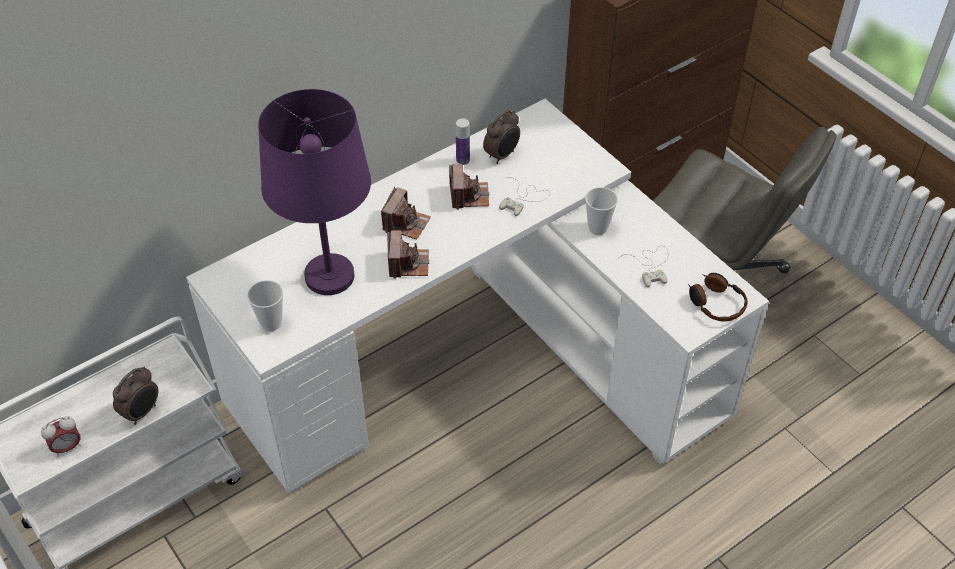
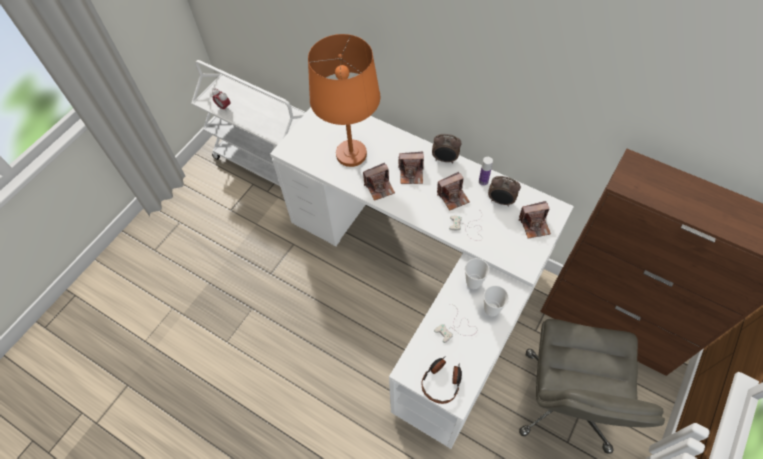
camera: 70 degrees right, 10 degrees up
alarm clock [113,367,158,425] -> alarm clock moved to [432,134,461,163]
cup [247,280,283,332] -> cup moved to [484,285,509,316]
purple table lamp [258,89,371,295] -> orange table lamp [308,34,380,167]
none -> camera [519,201,551,238]

